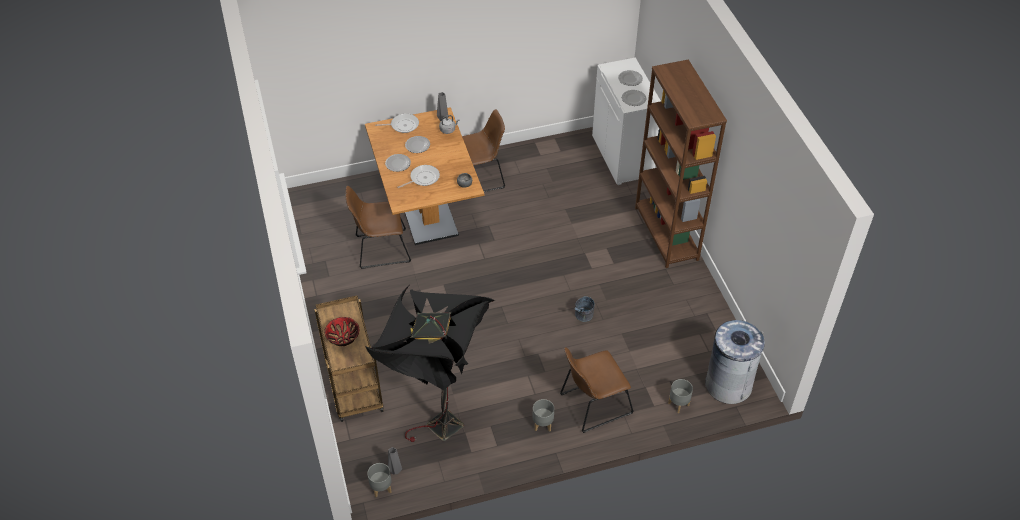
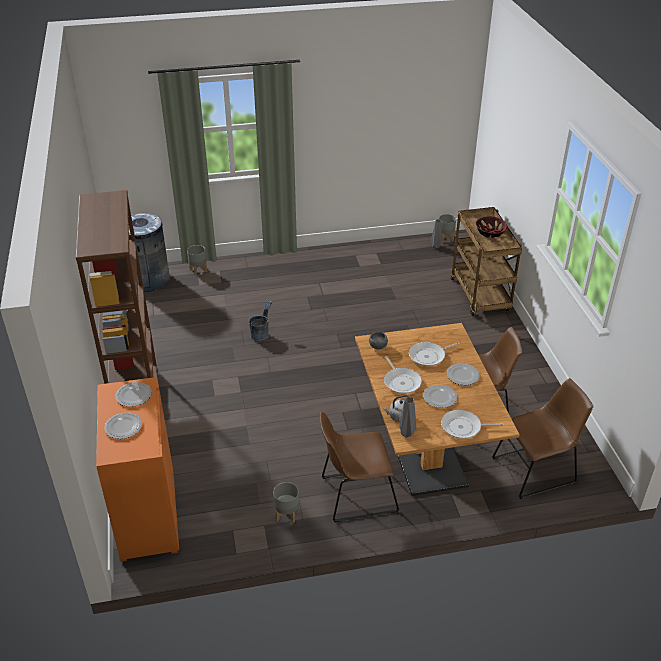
camera: 175 degrees left, 10 degrees down
black floor lamp [365,286,495,442] -> none
grey planter [532,399,554,432] -> grey planter moved to [273,482,299,523]
brown chair [560,347,634,433] -> brown chair moved to [492,378,593,499]
white cabinet [592,58,661,185] -> orange cabinet [96,377,179,562]
none -> frying pan [384,356,422,394]

